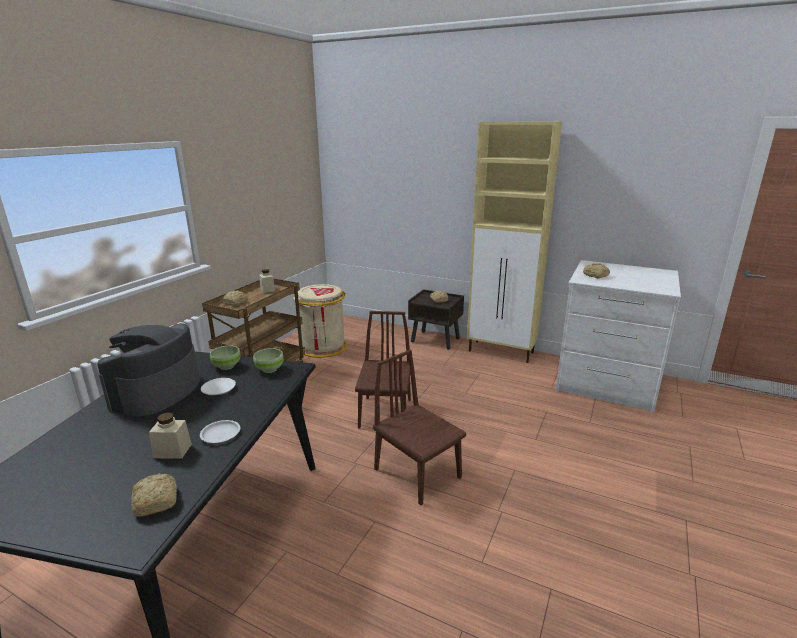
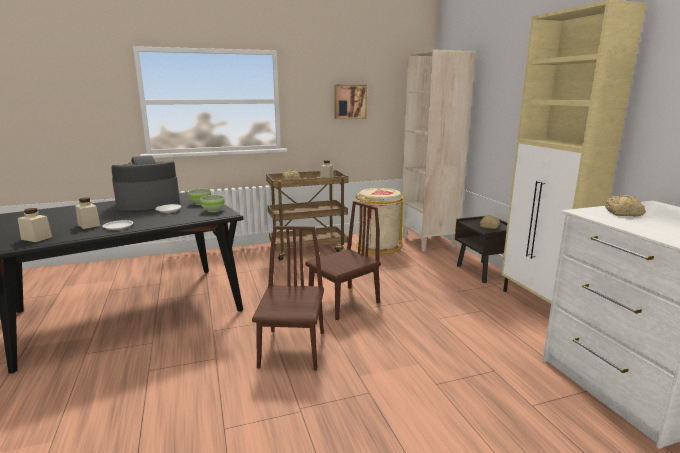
camera: 45 degrees right, 5 degrees down
bread [131,473,177,517] -> beige jar [18,208,52,242]
none -> picture [335,85,367,119]
none -> beige bookcase [402,49,476,251]

